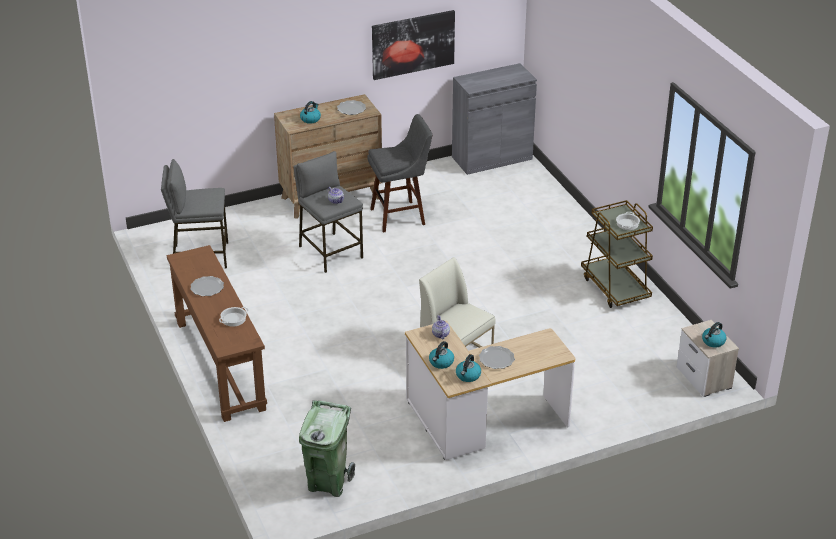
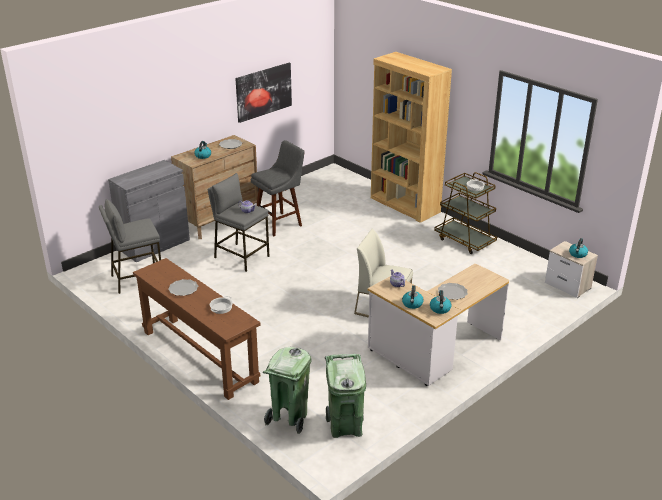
camera: 20 degrees left, 5 degrees down
grey cabinet [452,63,537,175] -> grey cabinet moved to [108,160,190,262]
none -> green trash can [263,347,312,434]
none -> brown bookcase [371,52,452,223]

